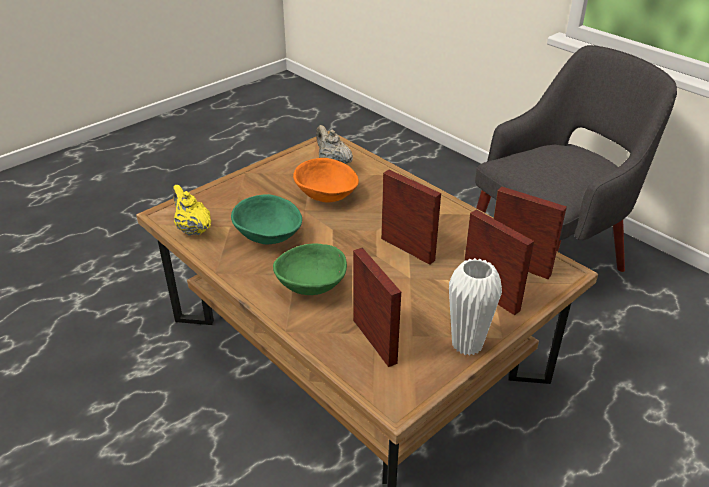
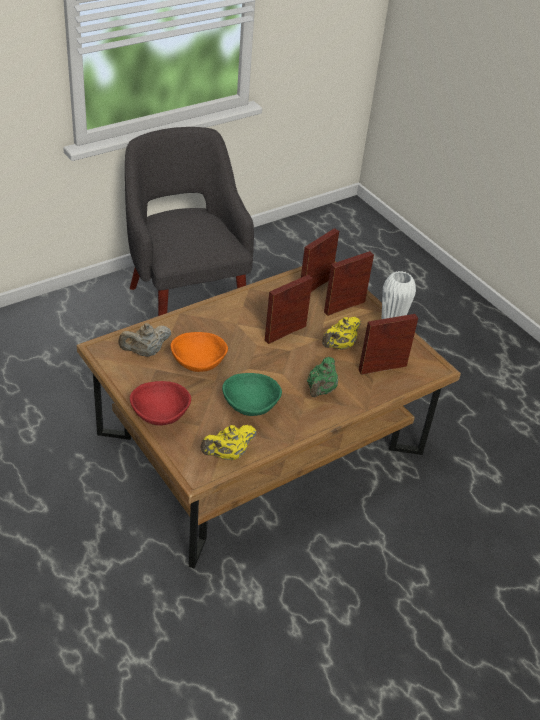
camera: 85 degrees left, 5 degrees up
green bowl [273,244,347,295] -> green teapot [307,357,338,398]
none -> red bowl [130,381,191,426]
none -> yellow teapot [322,317,361,350]

